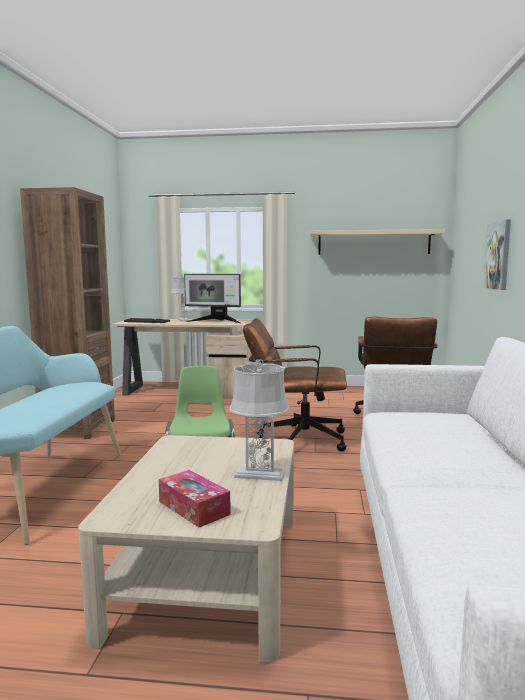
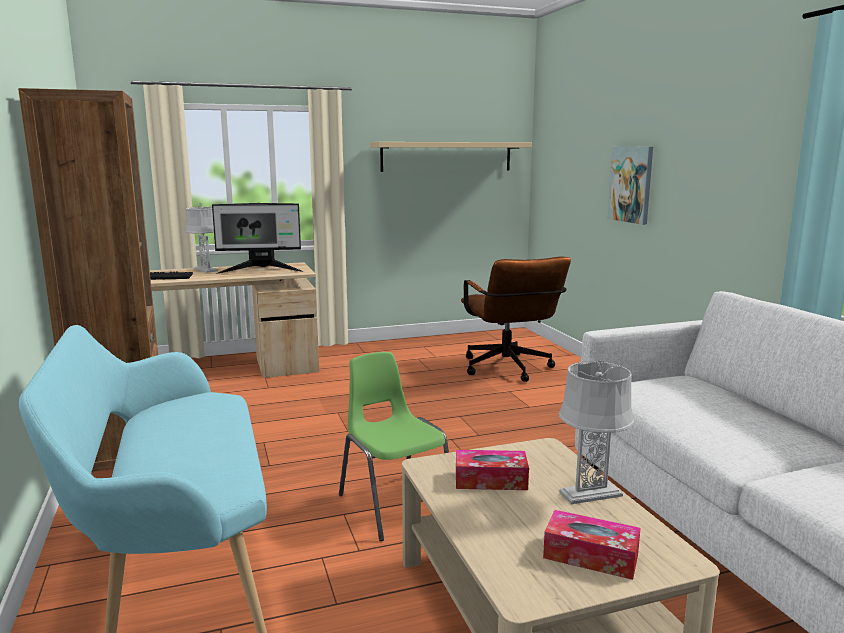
camera: 25 degrees left, 5 degrees up
brown office chair [243,318,347,452] -> none
none -> tissue box [456,450,529,490]

